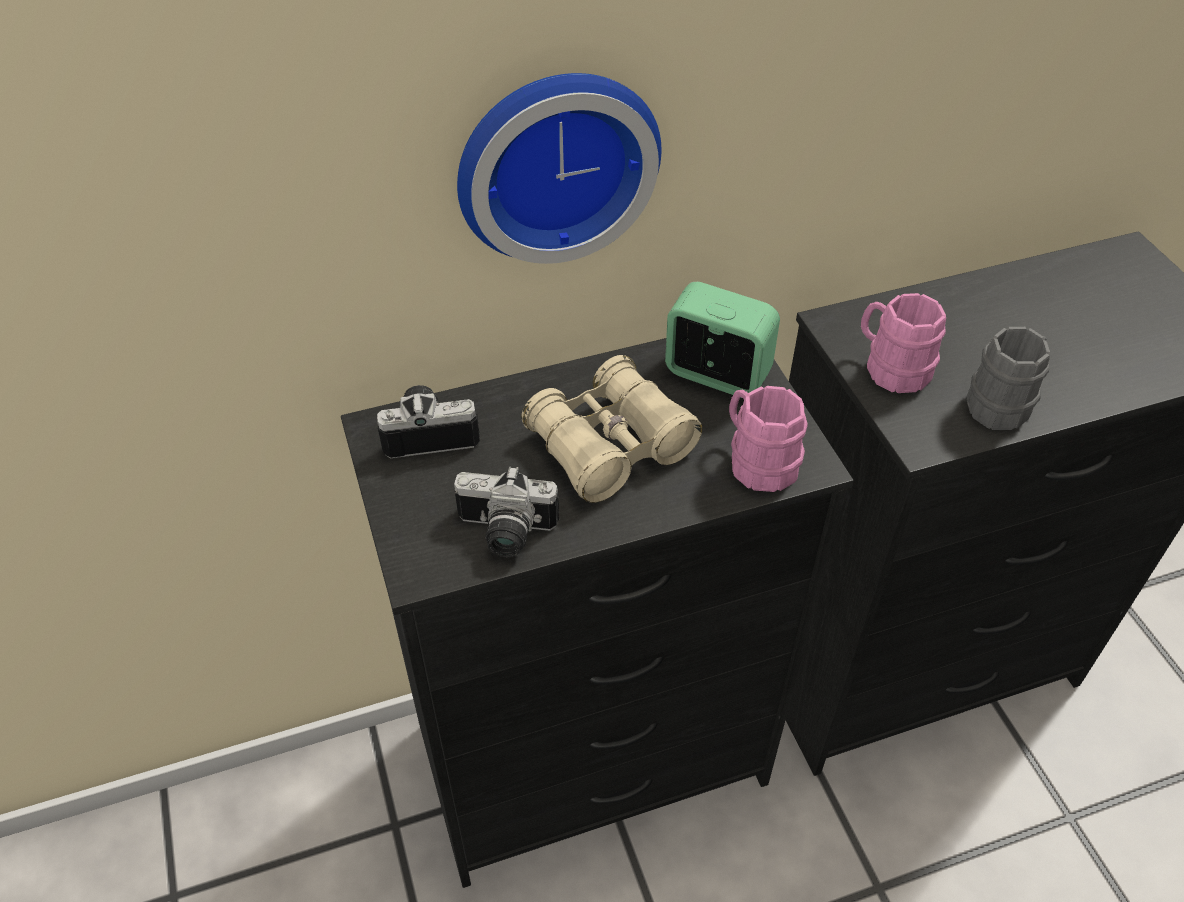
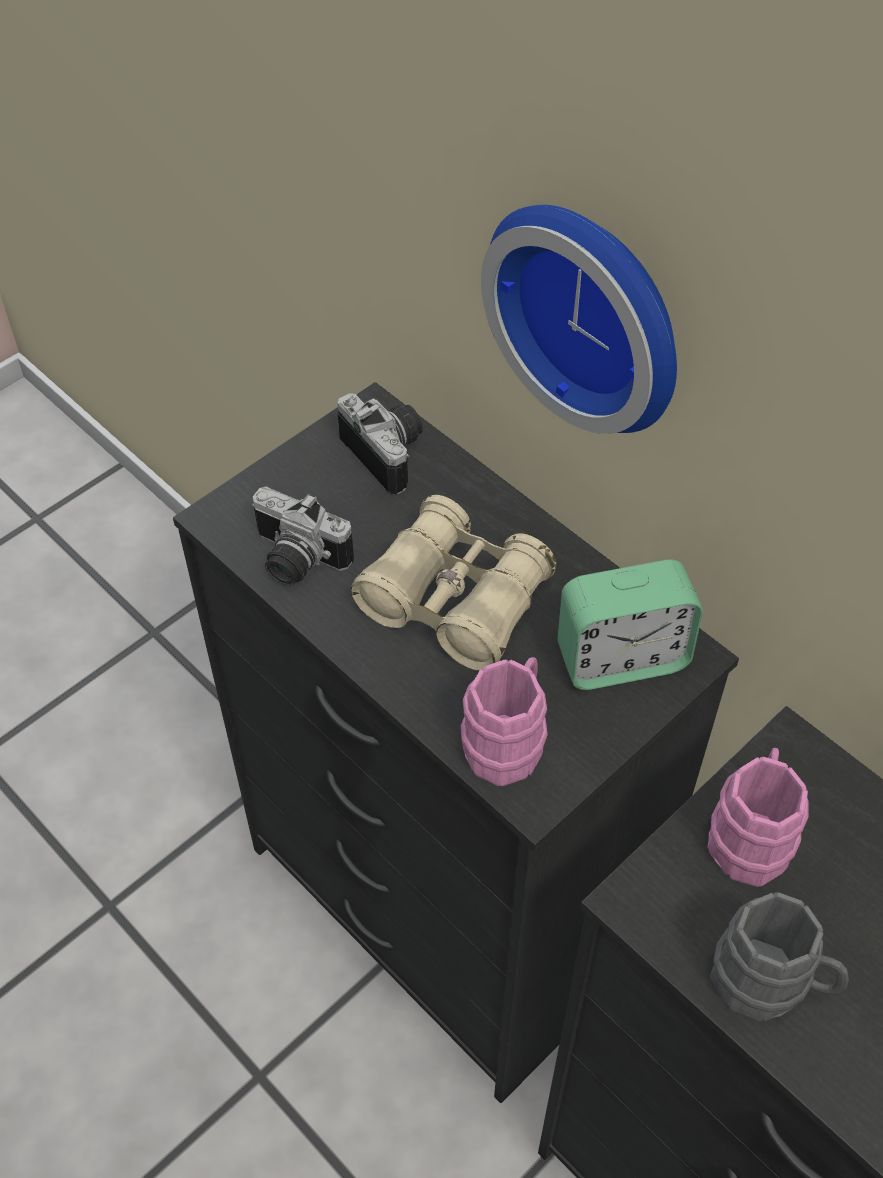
camera: 65 degrees right, 5 degrees up
camera [454,466,559,557] -> camera turned 45 degrees counterclockwise [251,487,354,586]
alarm clock [665,282,780,398] -> alarm clock turned 75 degrees clockwise [557,559,703,690]

